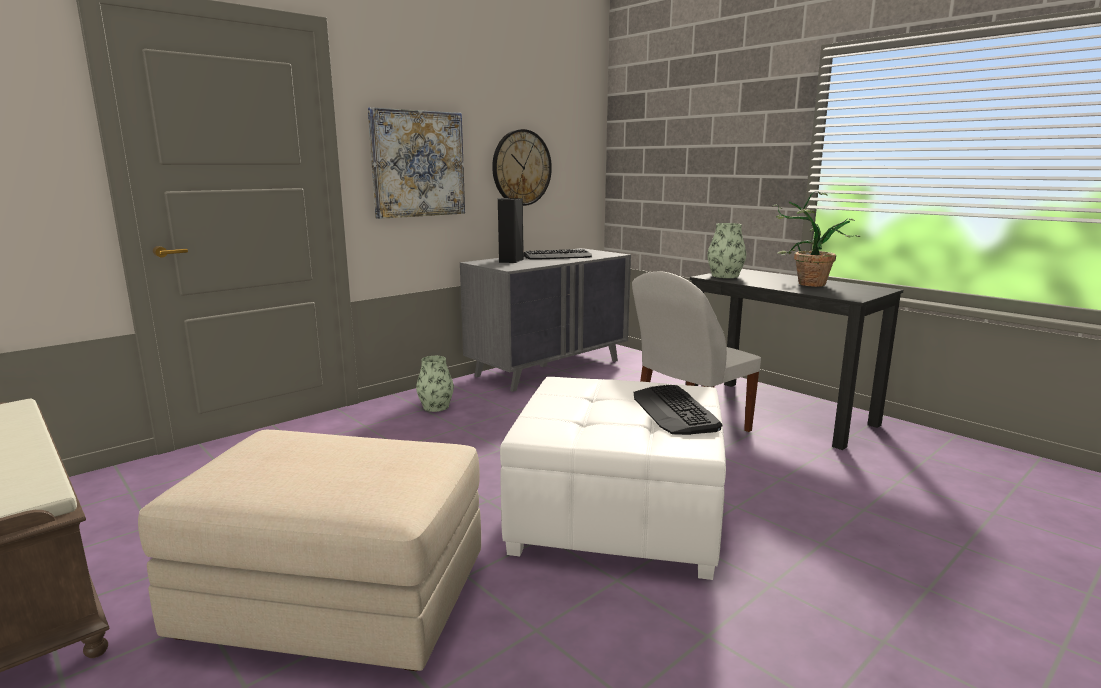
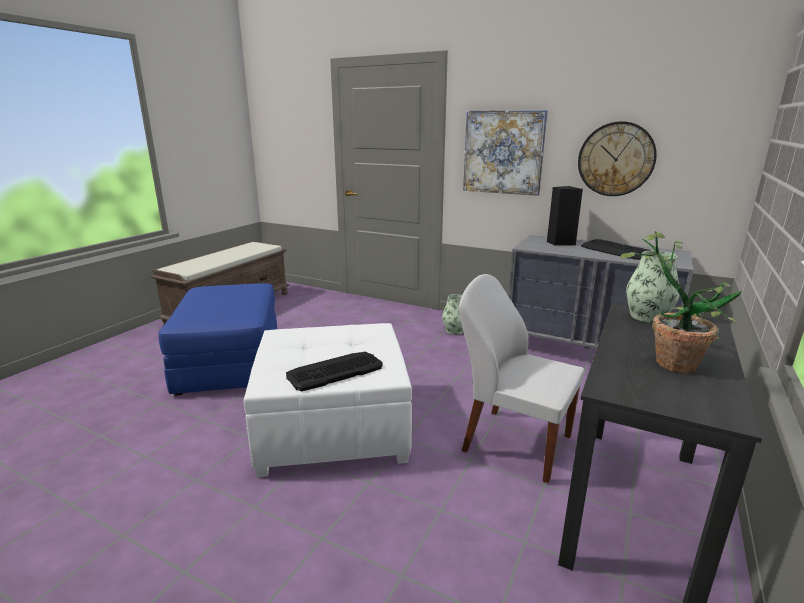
camera: 70 degrees right, 5 degrees up
beige ottoman [138,430,481,671] -> blue ottoman [159,283,277,395]

